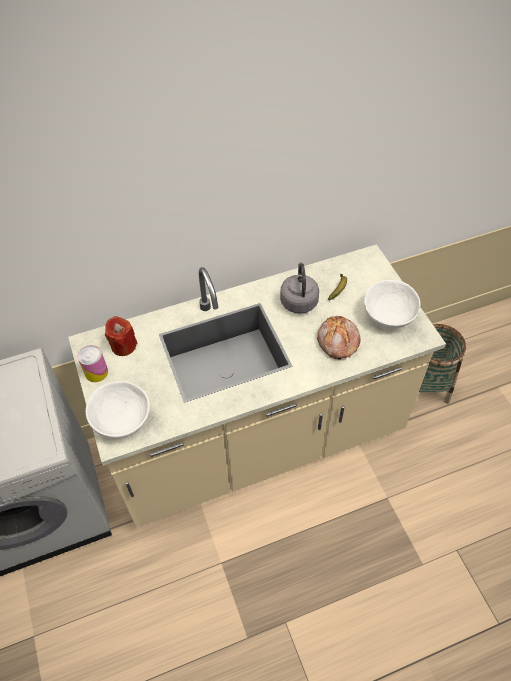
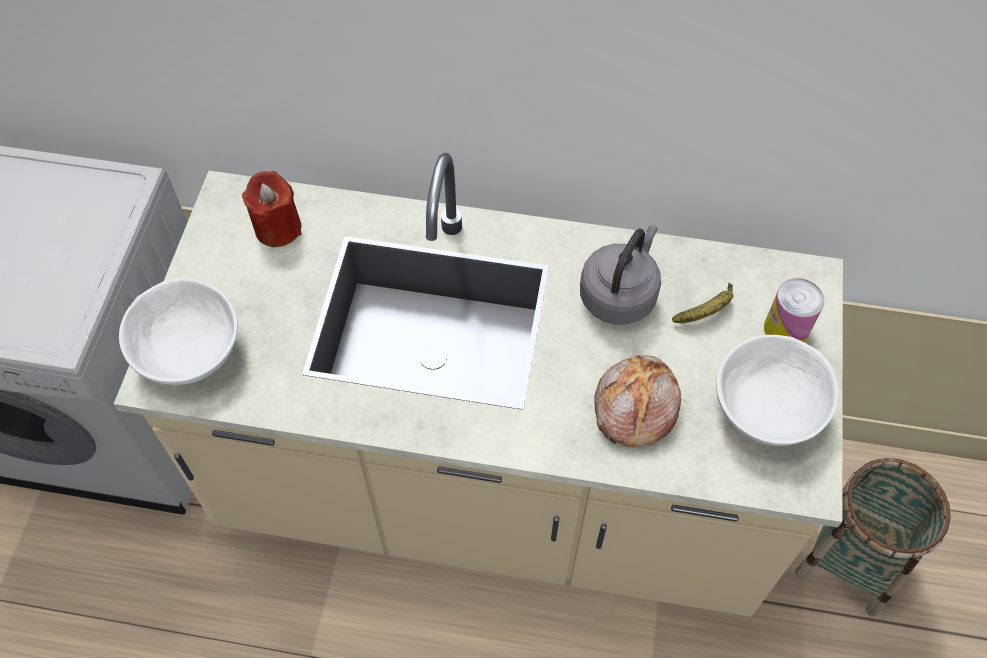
camera: 30 degrees right, 5 degrees up
can [78,345,108,382] -> can moved to [764,278,825,343]

